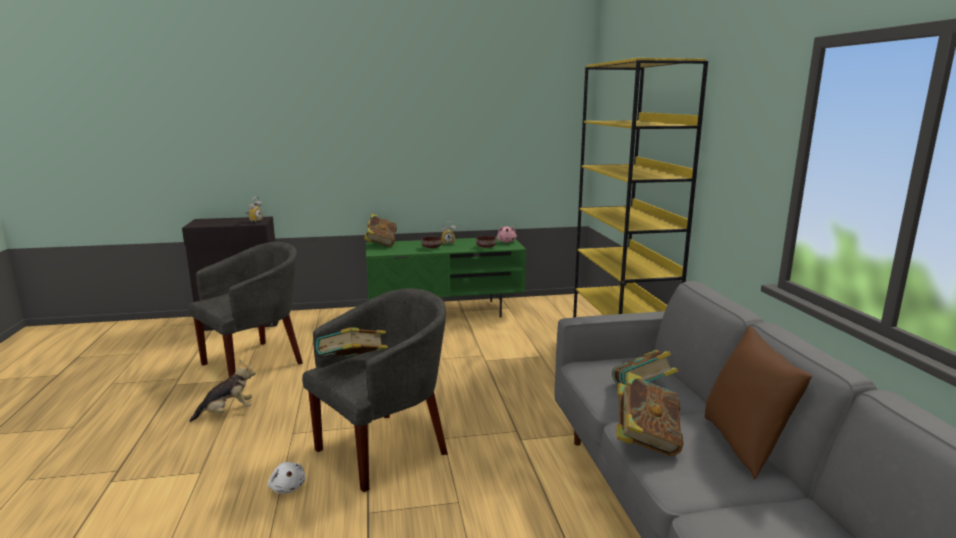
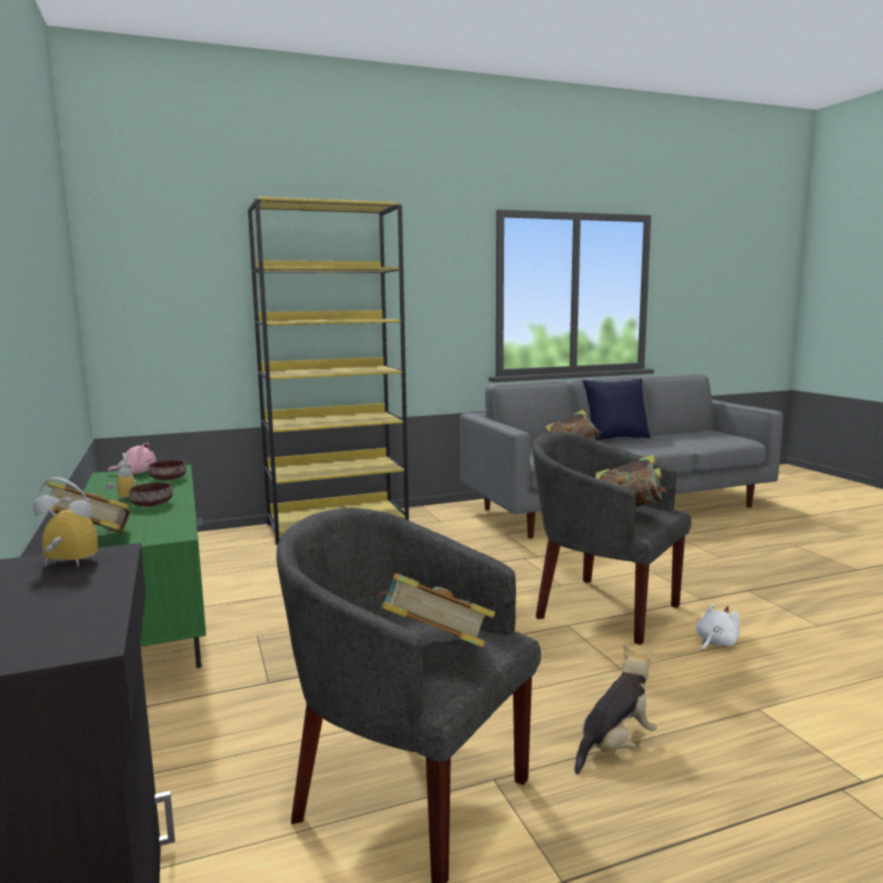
camera: 100 degrees left, 5 degrees down
plush toy [189,359,256,422] -> plush toy turned 90 degrees clockwise [575,645,657,775]
book [616,372,683,456] -> book moved to [376,573,495,647]
brown pillow [705,326,812,480] -> blue pillow [582,378,651,441]

